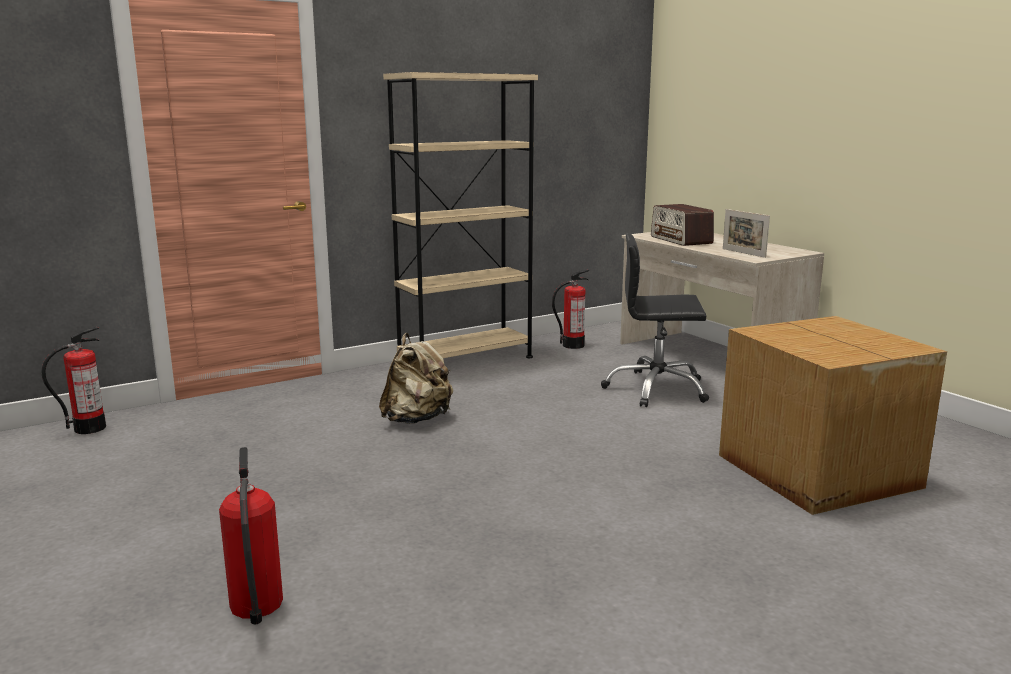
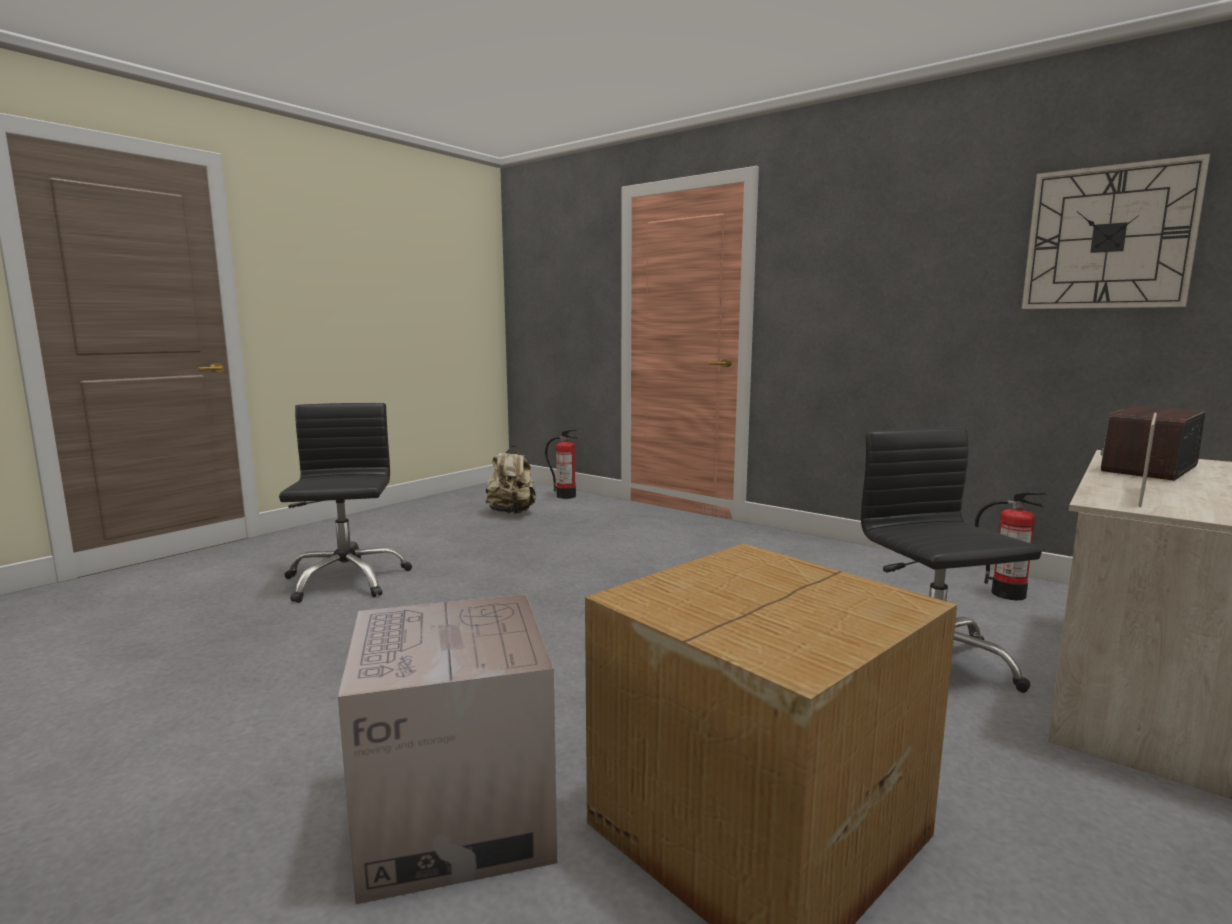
camera: 70 degrees right, 5 degrees down
fire extinguisher [219,447,283,625] -> black office chair [279,403,412,603]
beige backpack [379,333,453,424] -> beige backpack moved to [485,445,536,514]
beige bookcase [383,72,538,358] -> none
none -> cardboard box [338,594,557,904]
none -> wall clock [1022,154,1210,309]

